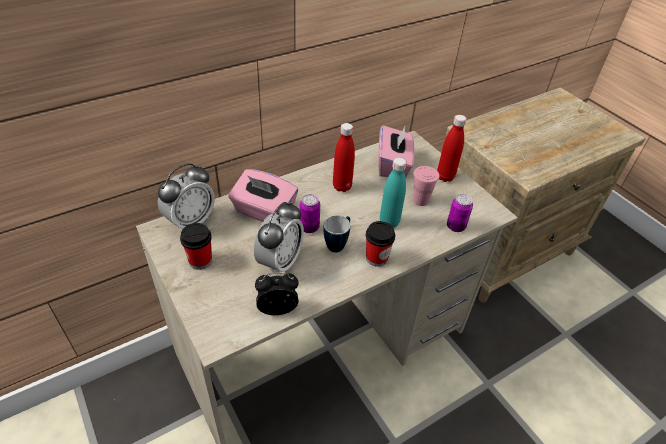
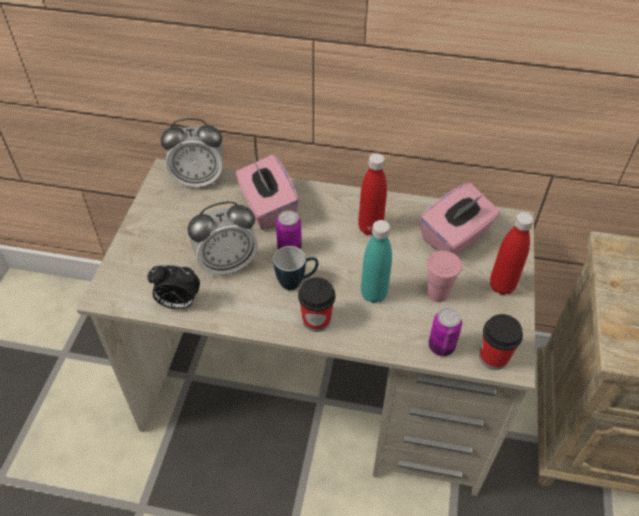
camera: 45 degrees right, 5 degrees up
cup [180,223,212,270] -> cup moved to [479,314,523,370]
alarm clock [255,272,299,315] -> alarm clock turned 150 degrees clockwise [147,264,200,309]

